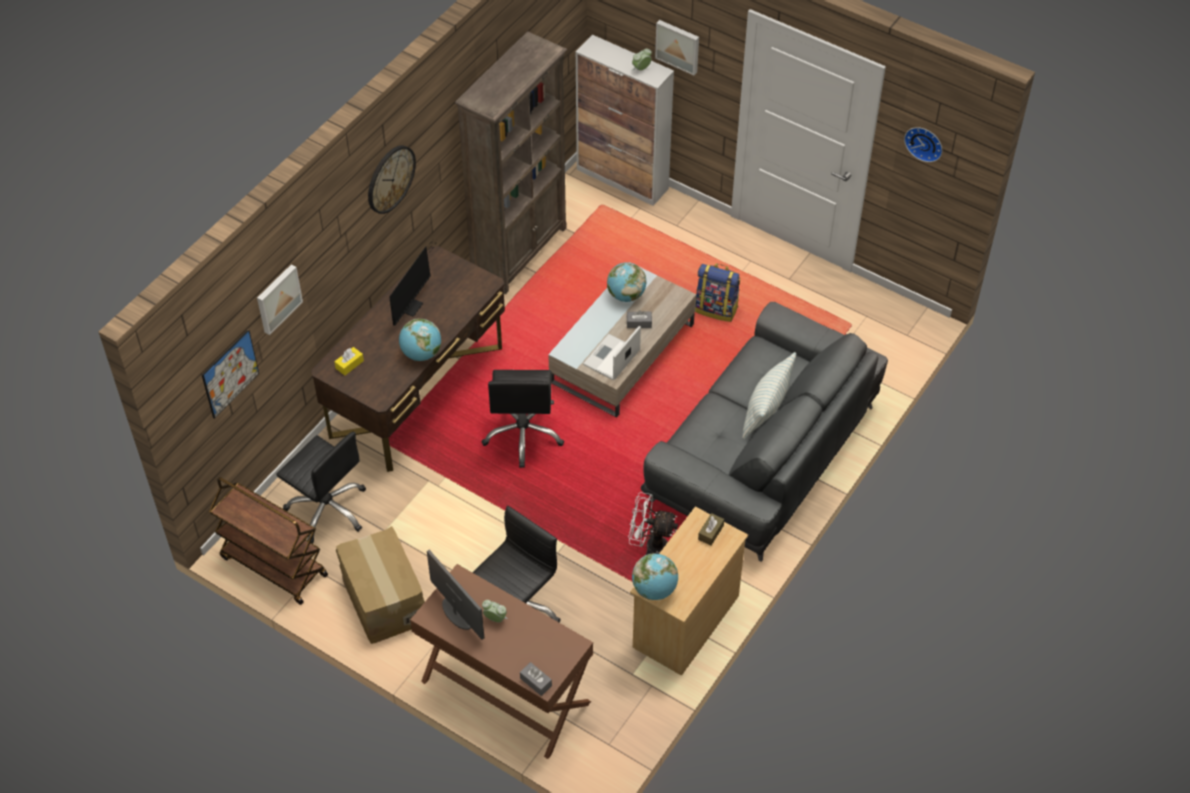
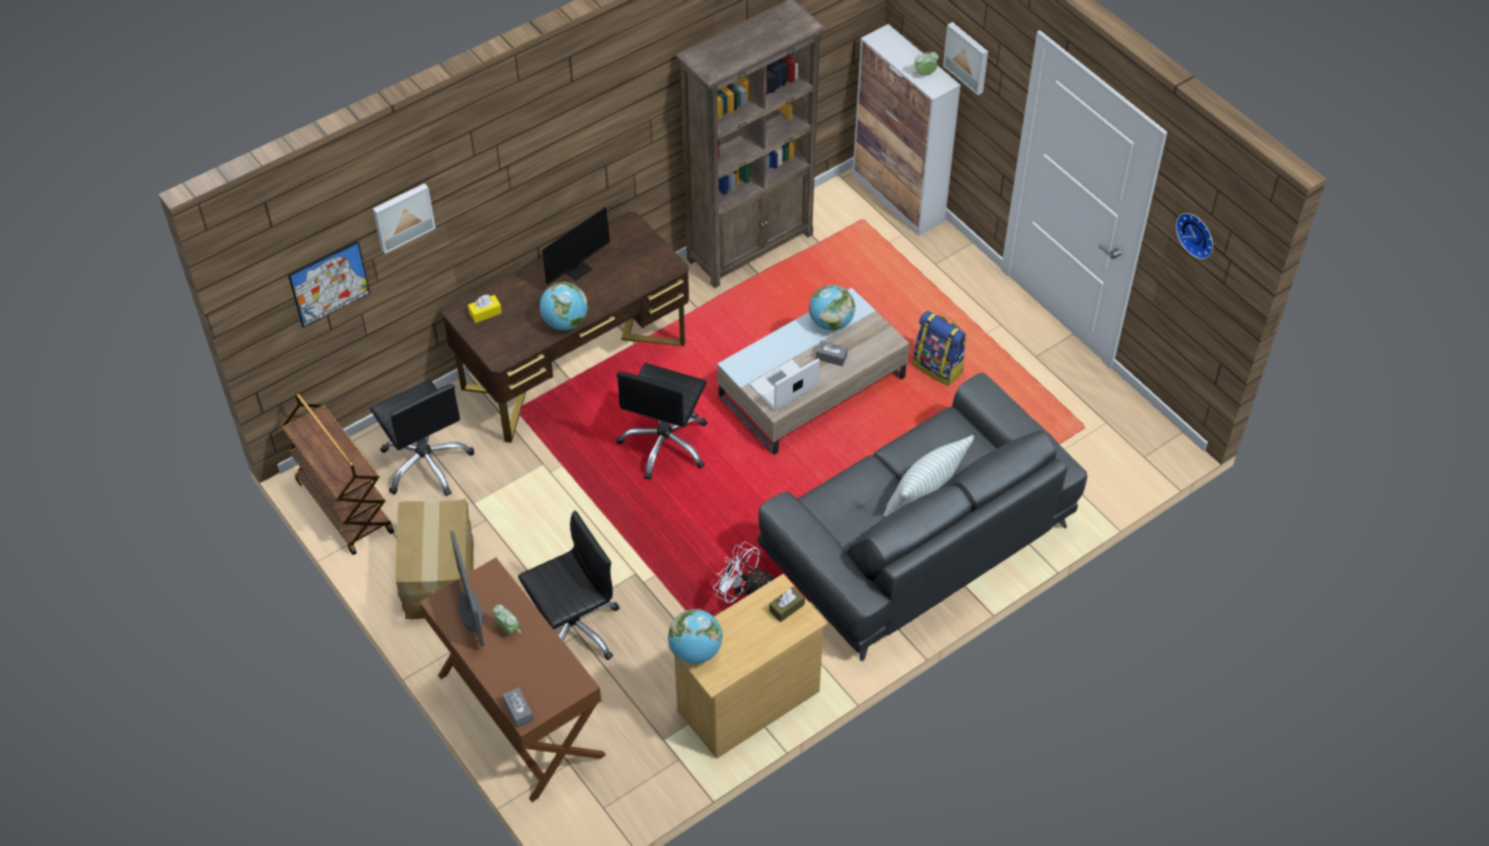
camera: 20 degrees right, 0 degrees up
wall clock [368,145,416,214] -> none

